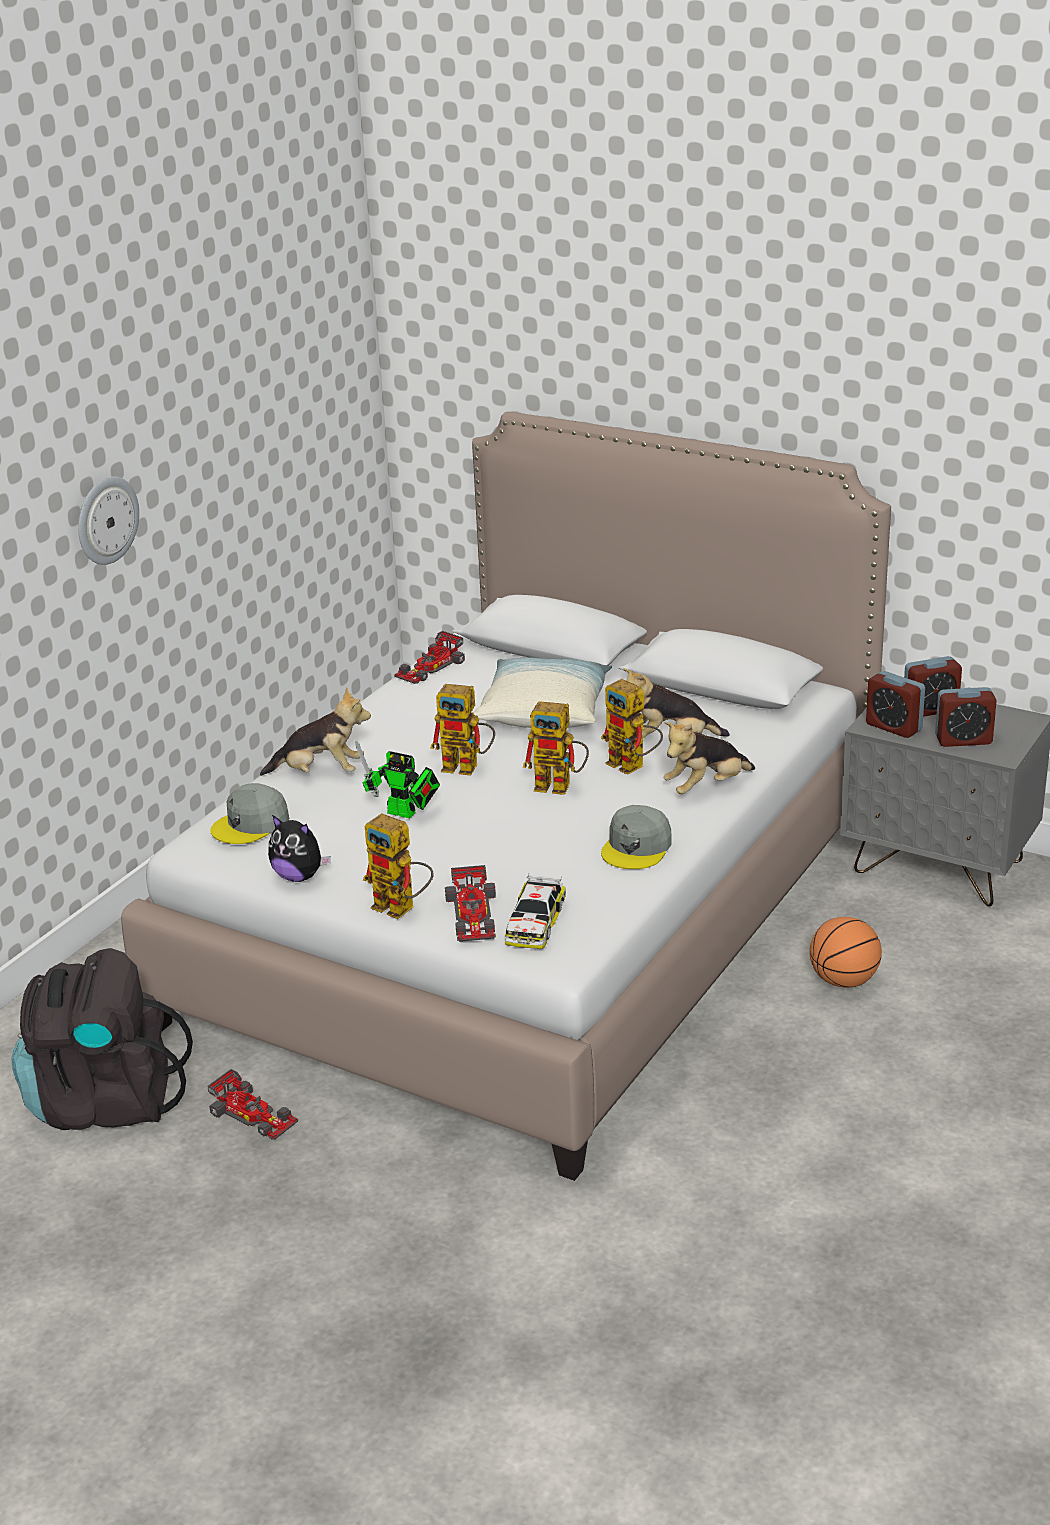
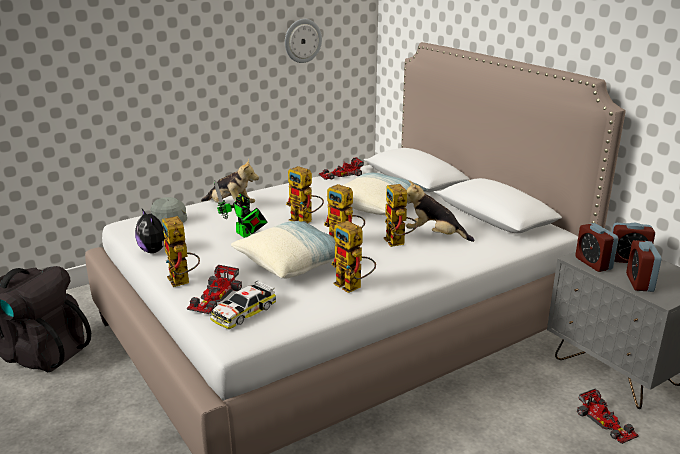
camera: 25 degrees right, 5 degrees down
wall clock [78,476,139,565] -> wall clock moved to [285,19,322,63]
toy car [207,1069,298,1140] -> toy car moved to [577,389,639,444]
grey cap [601,805,672,869] -> toy robot [331,221,376,293]
plush toy [664,722,755,794] -> none
basketball [810,917,882,987] -> none
alarm clock [935,687,997,747] -> alarm clock turned 75 degrees clockwise [626,240,662,292]
none -> pillow [231,221,336,278]

